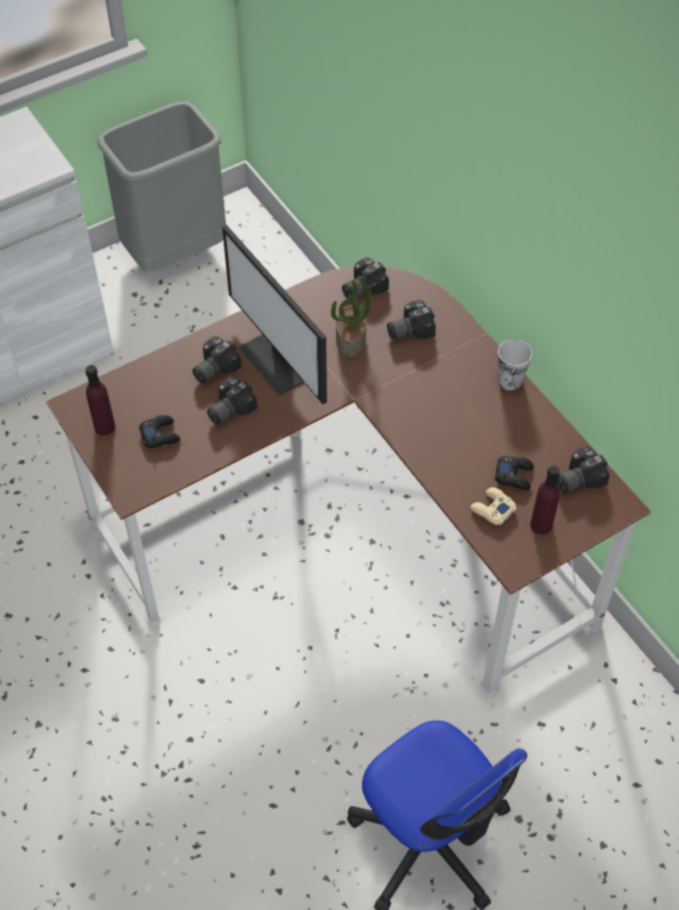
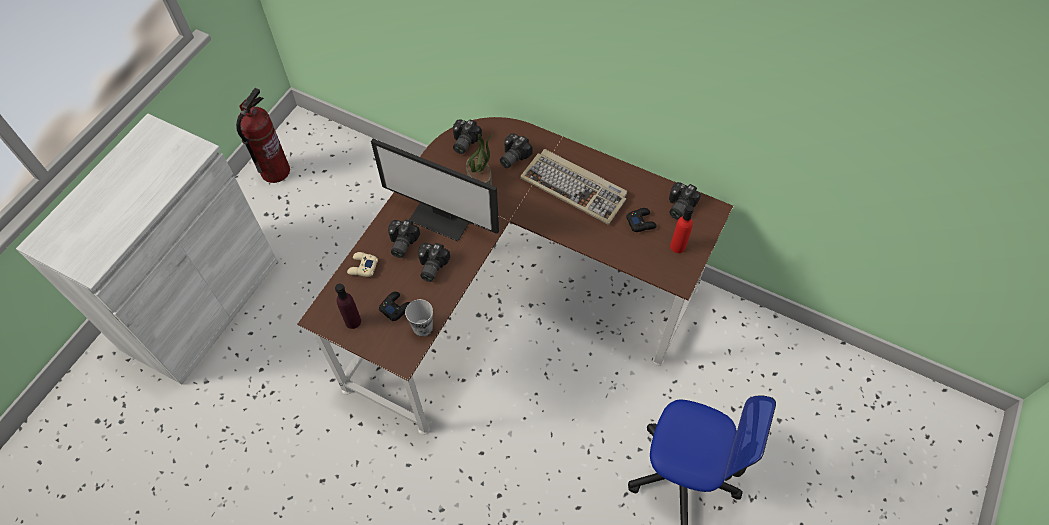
camera: 30 degrees left, 5 degrees up
grey trash can [98,101,226,272] -> fire extinguisher [236,88,290,183]
beige game controller [470,487,516,525] -> beige game controller moved to [347,252,378,277]
cup [498,340,532,391] -> cup moved to [405,299,433,337]
purple bottle [530,466,560,535] -> red bottle [670,205,694,253]
none -> keyboard [520,149,627,225]

